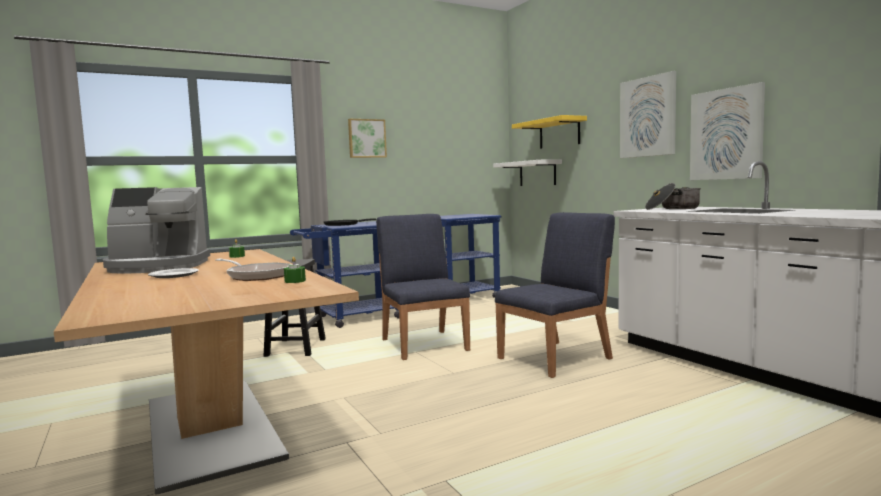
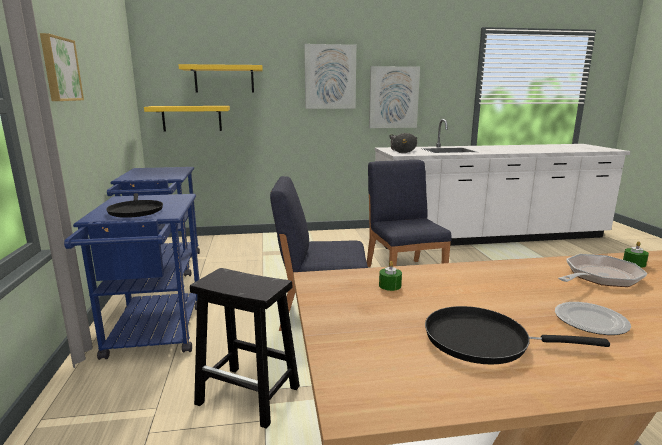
camera: 70 degrees left, 10 degrees up
coffee machine [103,187,210,274] -> black frying pan [425,306,610,364]
white shelf [493,159,562,186] -> yellow shelf [144,106,230,132]

